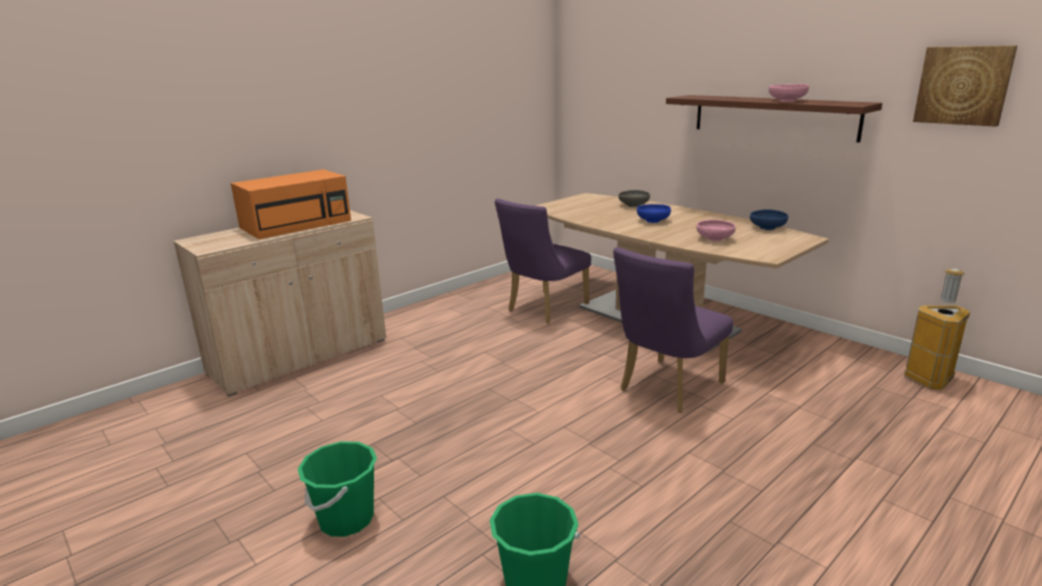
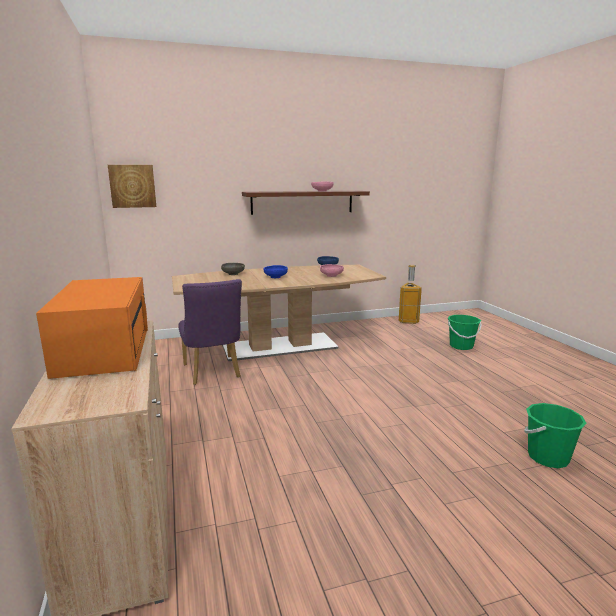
camera: 65 degrees left, 5 degrees down
green bucket [298,441,377,537] -> green bucket moved to [448,315,482,350]
purple chair [613,247,733,413] -> none
picture [913,46,1017,127] -> picture moved to [108,165,156,208]

